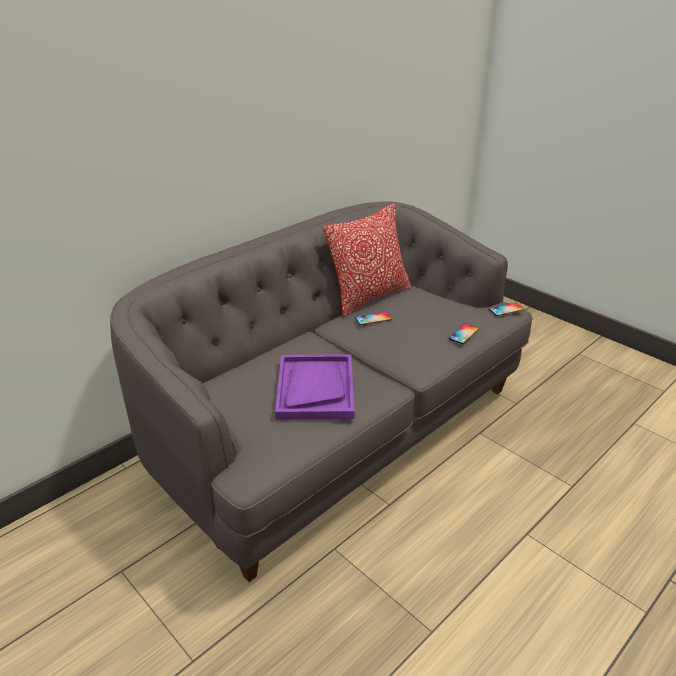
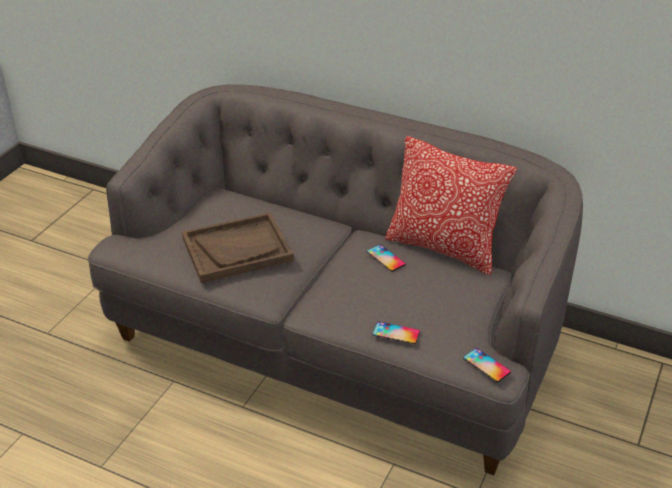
camera: 70 degrees right, 5 degrees up
purple tray [275,354,354,420] -> brown tray [182,212,294,283]

